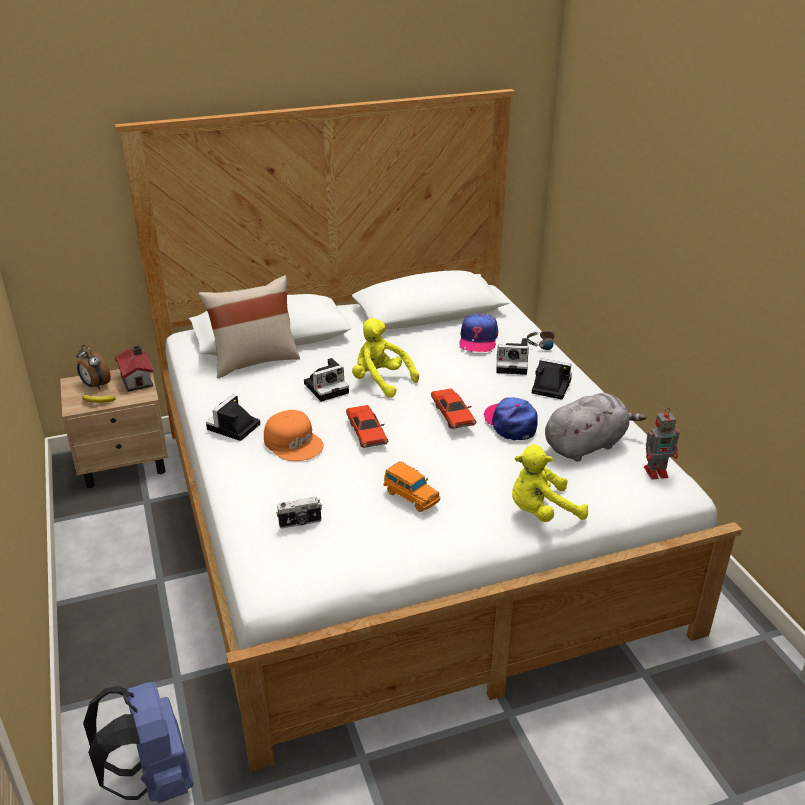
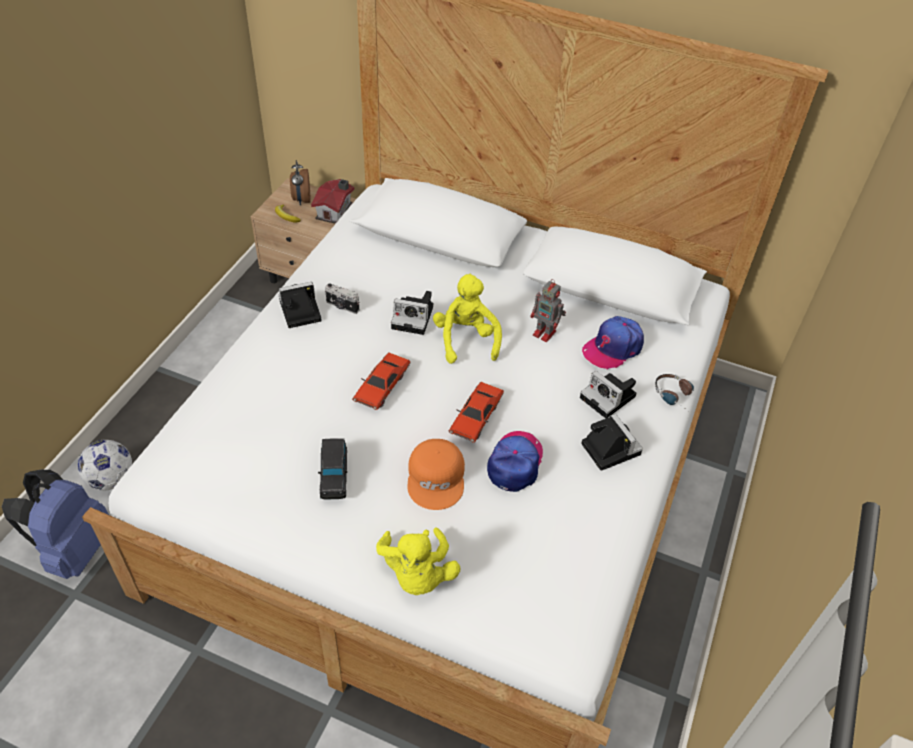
camera: 40 degrees right, 15 degrees up
beige pillow [198,275,300,379] -> none
orange cap [264,410,324,461] -> orange cap moved to [407,439,465,510]
camera [276,497,322,528] -> camera moved to [325,283,359,314]
orange toy car [383,461,440,512] -> black toy car [318,438,347,500]
yellow plush toy [512,444,588,522] -> yellow plush toy turned 120 degrees counterclockwise [376,527,461,595]
grey plush toy [545,393,646,462] -> none
toy robot [644,408,679,479] -> toy robot moved to [530,279,566,342]
none -> football [78,440,132,490]

